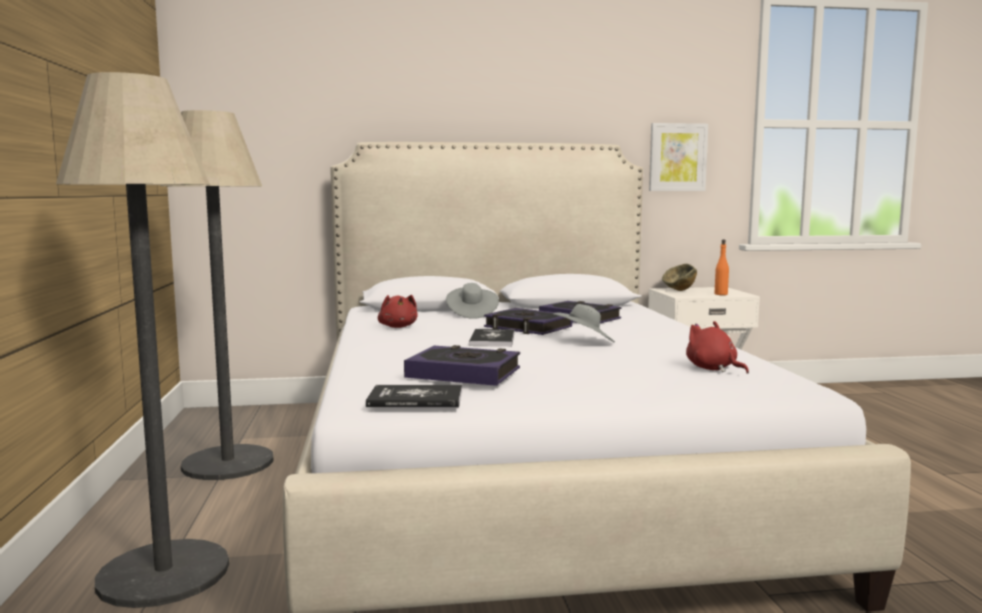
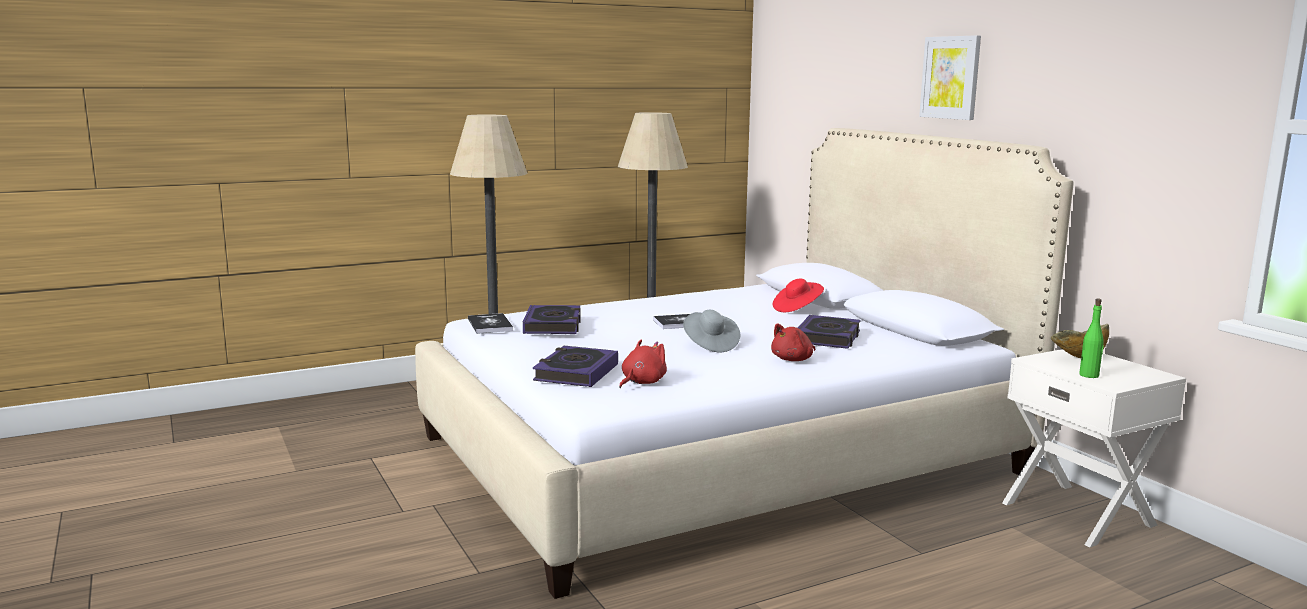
camera: 70 degrees right, 5 degrees up
red plush toy [378,295,417,328] -> red plush toy moved to [771,324,815,361]
grey hat [446,283,499,319] -> red hat [773,279,824,312]
book [484,308,572,335] -> book moved to [533,346,618,387]
picture [649,123,708,191] -> picture moved to [919,35,981,120]
orange bottle [714,239,729,295] -> green bottle [1079,299,1104,378]

